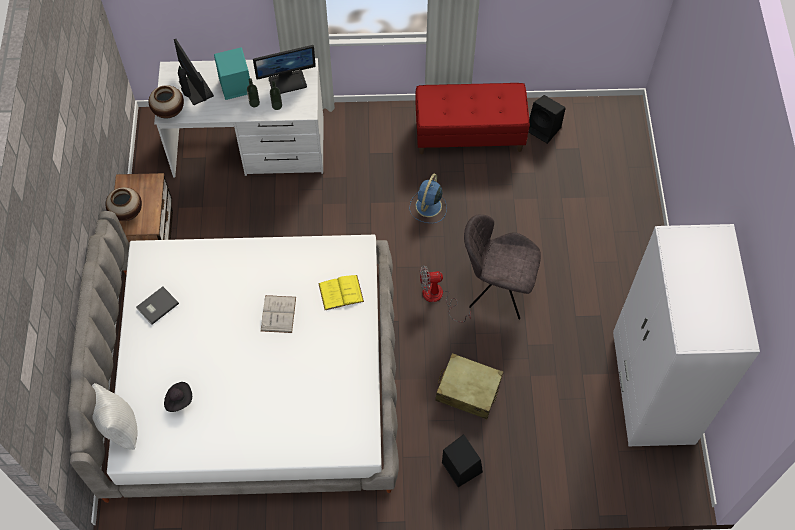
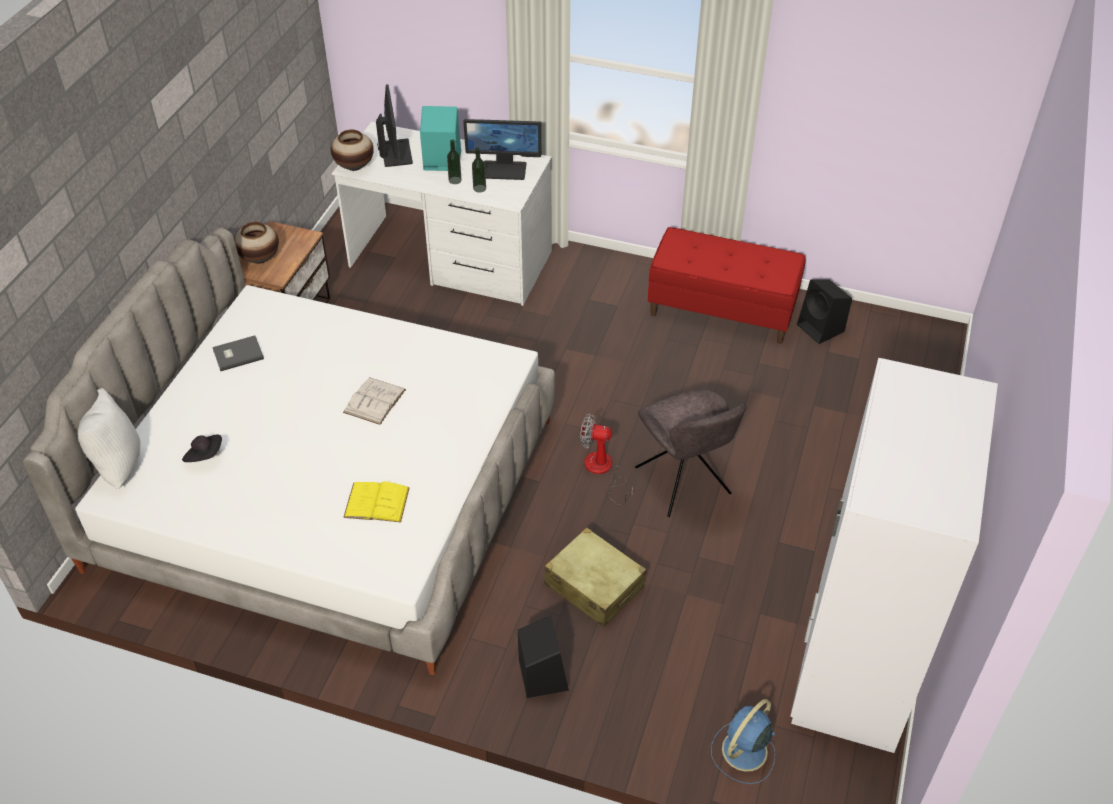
camera: 20 degrees right, 15 degrees down
yellow book [318,275,364,310] -> yellow book moved to [343,482,410,523]
blue fan [409,174,447,223] -> blue fan moved to [711,699,776,784]
grey chair [464,214,541,320] -> grey chair turned 150 degrees counterclockwise [635,389,747,517]

